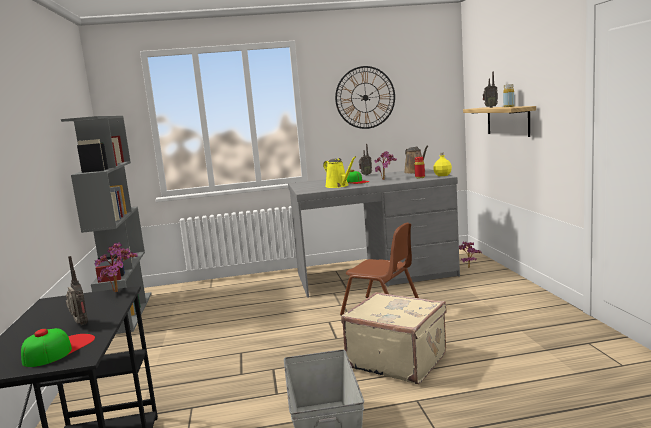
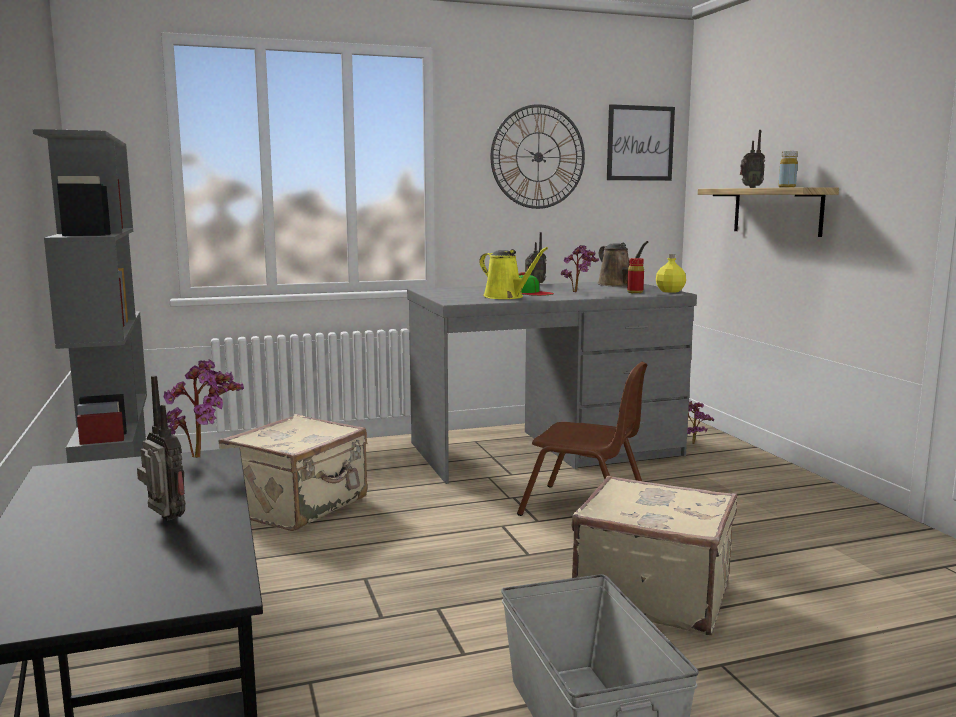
camera: 10 degrees left, 0 degrees up
cap [21,328,95,367] -> none
none -> beige suitcase [219,414,367,531]
none -> picture [607,104,675,181]

